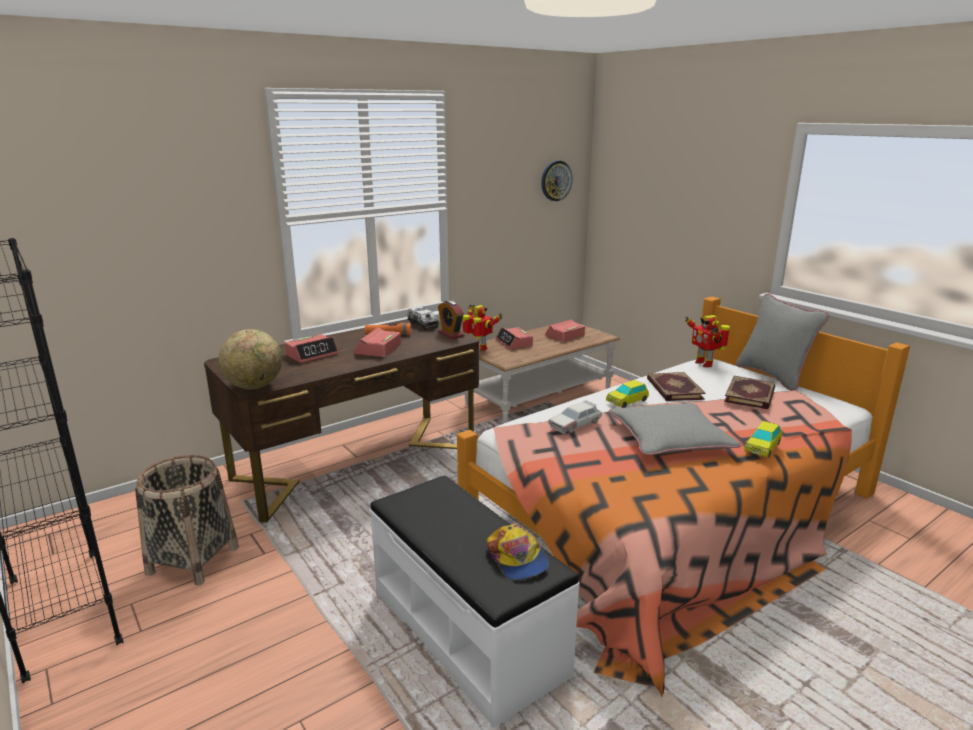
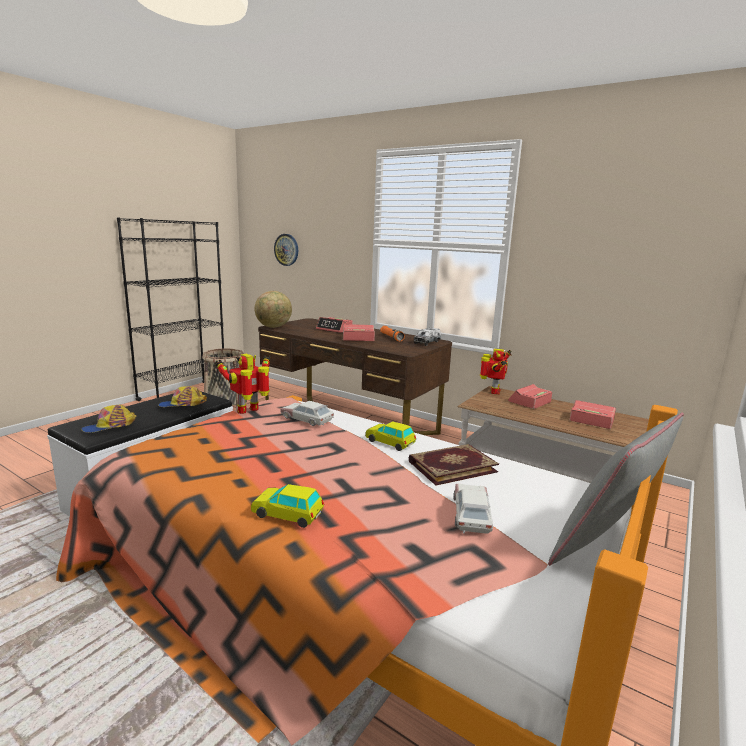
camera: 70 degrees right, 5 degrees down
alarm clock [438,300,464,339] -> none
wall clock [541,161,573,201] -> wall clock moved to [274,234,298,266]
grey pillow [609,403,741,455] -> none
toy robot [685,315,730,367] -> toy robot moved to [215,354,271,414]
book [724,376,775,409] -> toy car [453,484,493,534]
none -> cap [158,386,207,407]

